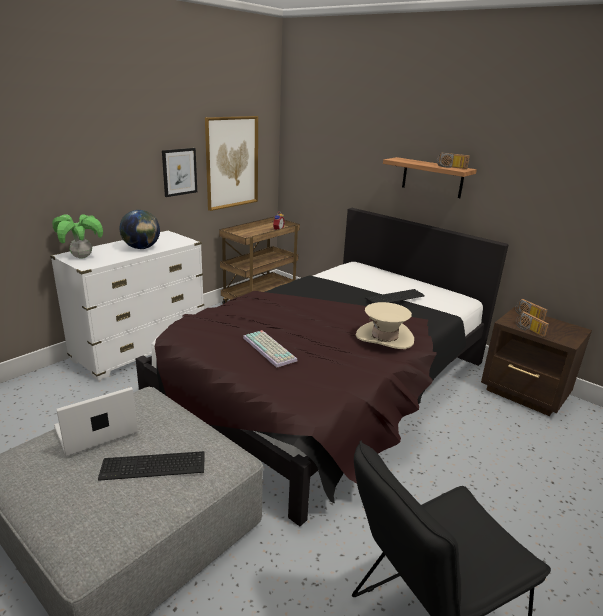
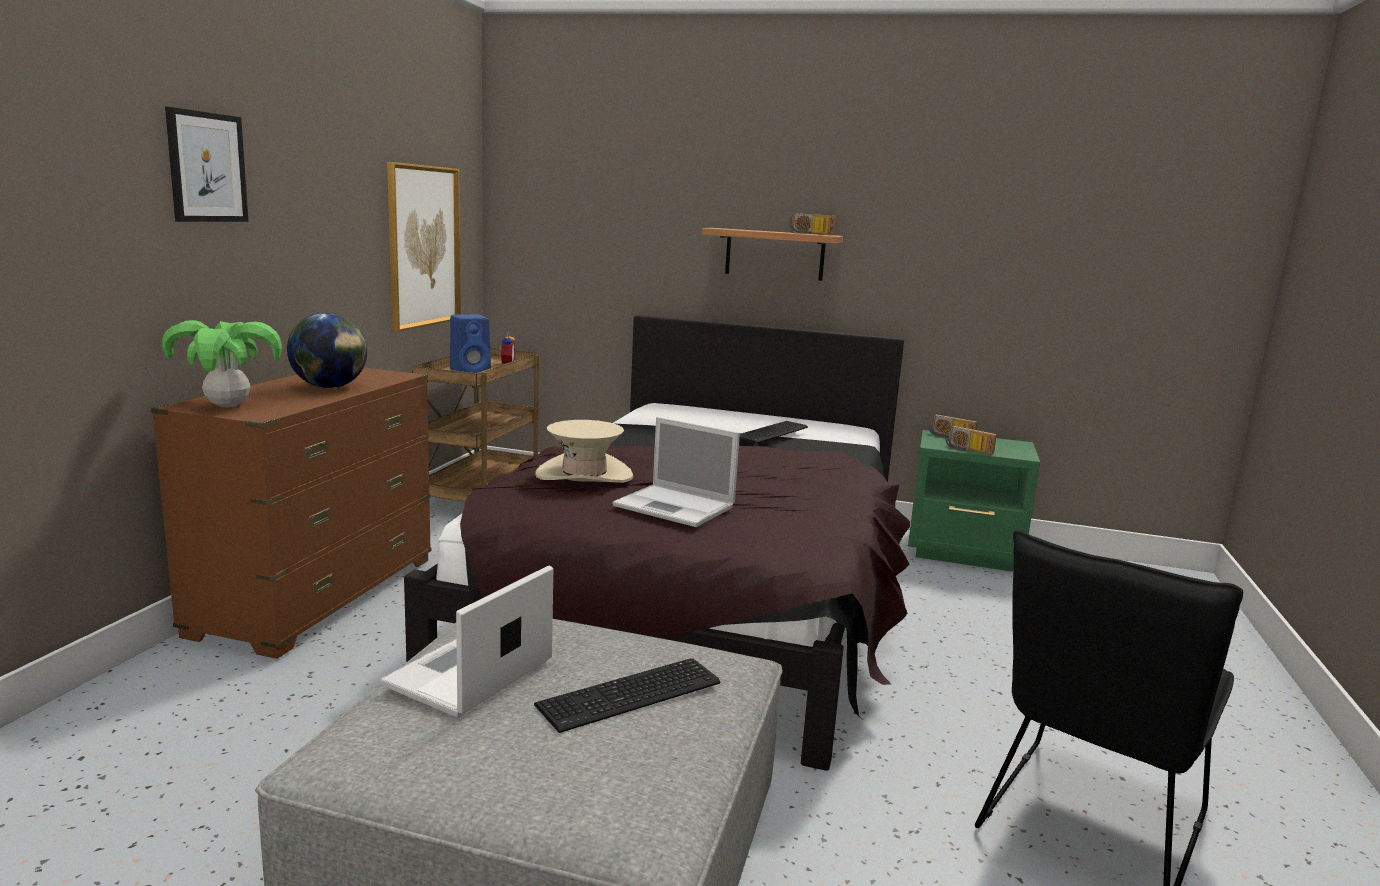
camera: 25 degrees left, 10 degrees down
white dresser [50,230,204,381] -> brown dresser [151,368,432,659]
picture [162,148,197,197] -> picture moved to [165,107,248,222]
keyboard [243,330,298,368] -> laptop [612,417,740,527]
beige hat [356,302,414,349] -> beige hat moved to [535,420,633,483]
brown nightstand [481,307,592,416] -> green nightstand [908,430,1040,572]
none -> blue speaker [450,314,491,373]

